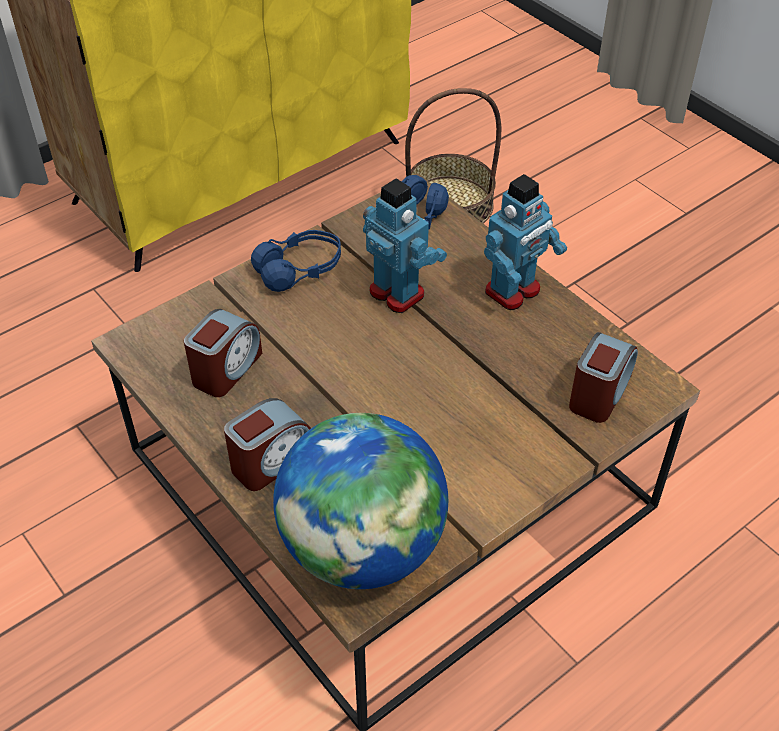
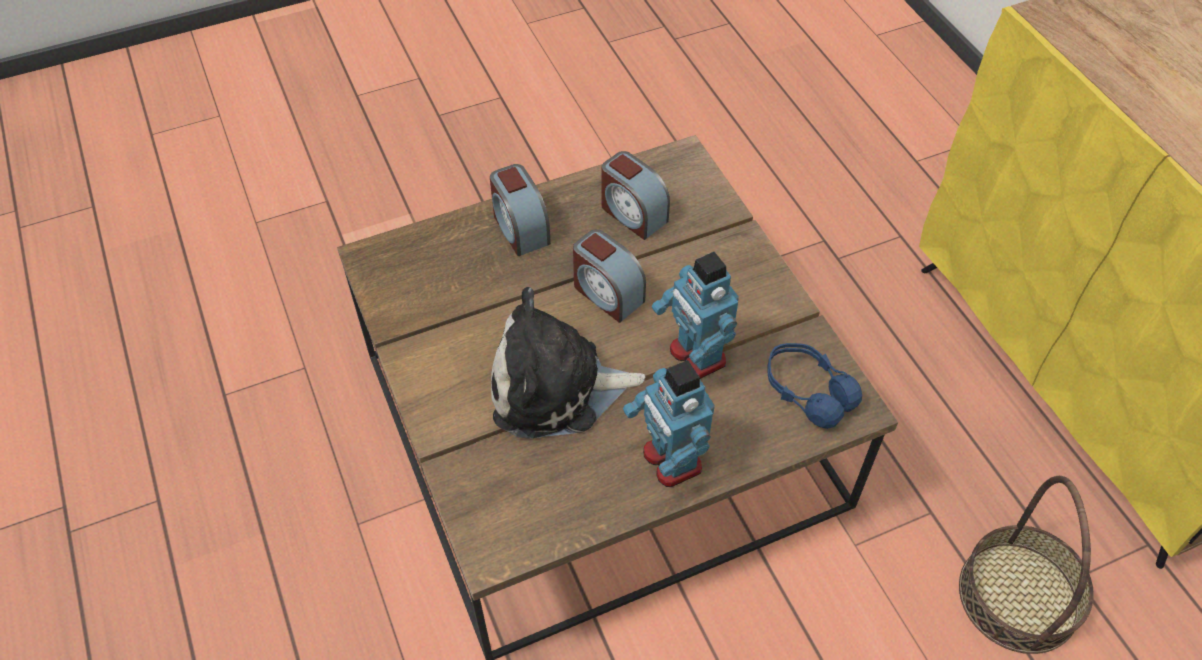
camera: 105 degrees right, 5 degrees up
blue headphones [251,230,341,292] -> none
globe [273,413,448,589] -> none
toy robot [363,178,447,313] -> toy robot turned 90 degrees clockwise [652,252,739,379]
alarm clock [569,332,638,423] -> alarm clock moved to [573,229,646,323]
none -> plush toy [491,287,645,439]

